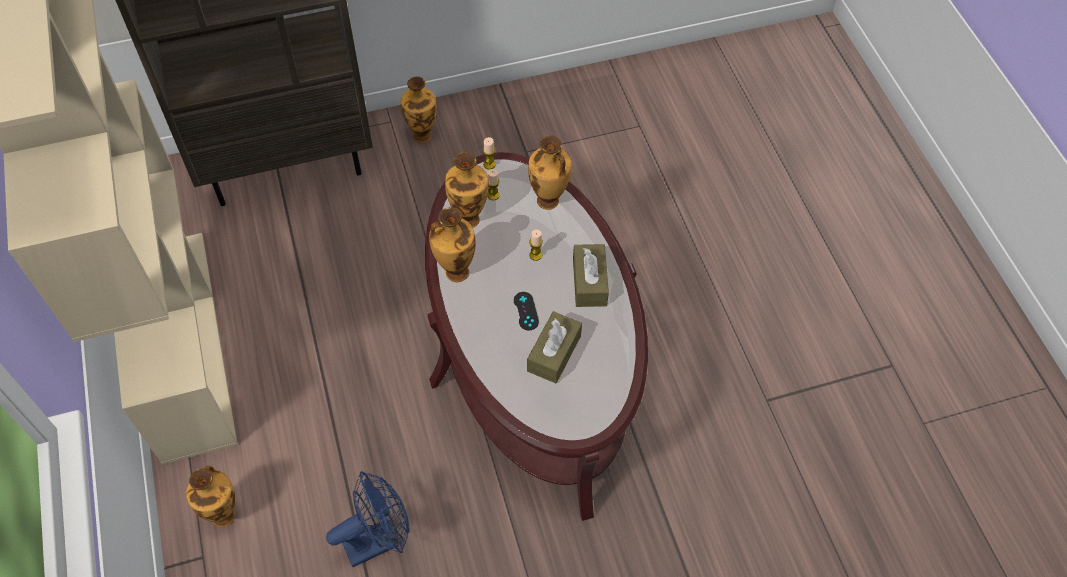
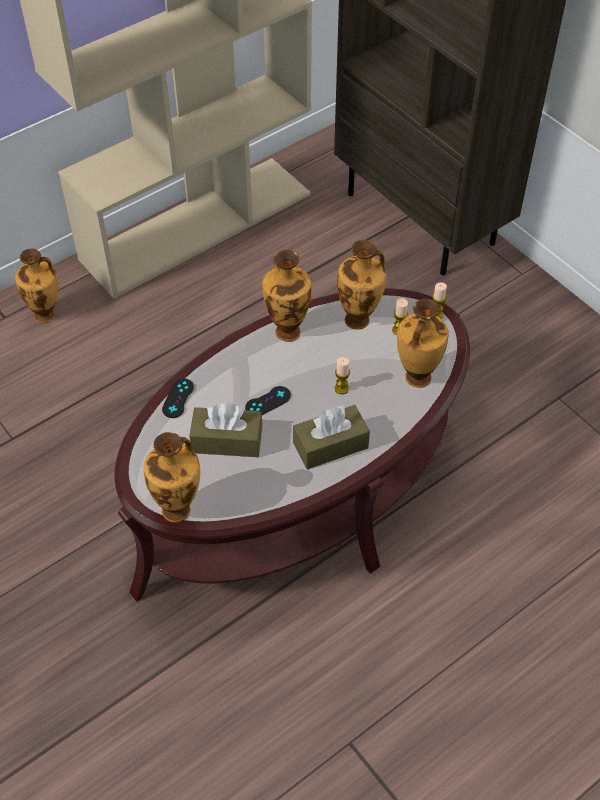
camera: 70 degrees right, 5 degrees down
blue fan [326,471,409,567] -> none
vase [400,77,437,143] -> vase moved to [144,432,200,522]
none -> black game controller [162,378,194,418]

